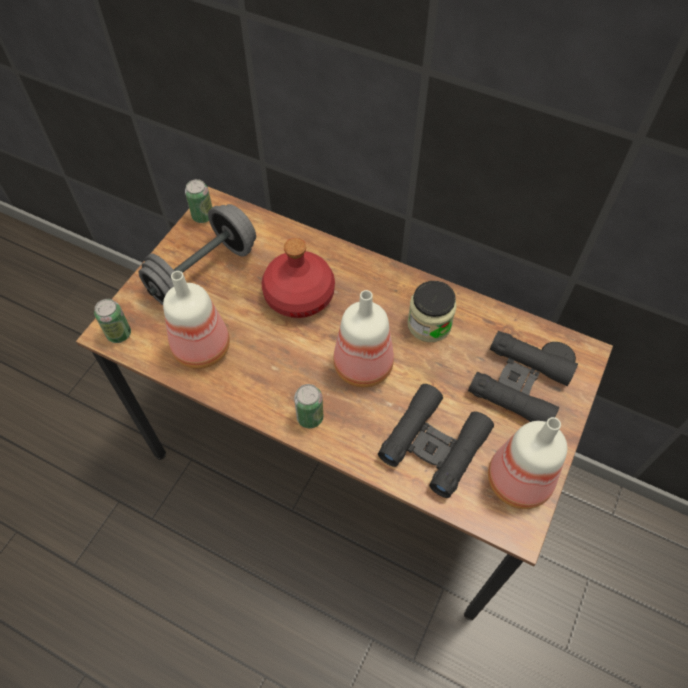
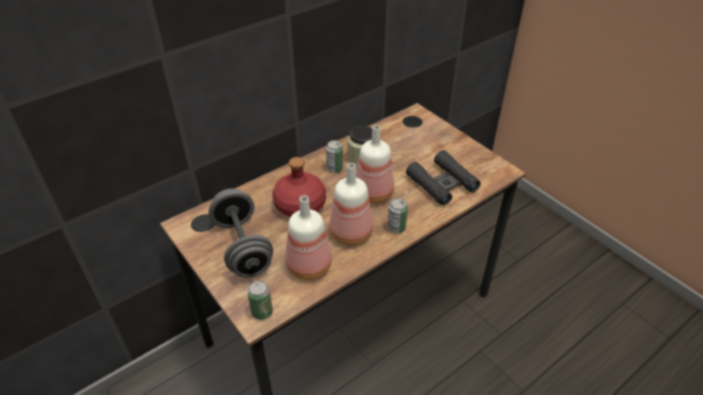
camera: 65 degrees left, 15 degrees down
can [185,179,213,223] -> can moved to [326,140,343,173]
black binoculars [468,331,578,422] -> none
bottle [488,417,567,509] -> bottle moved to [329,163,373,246]

